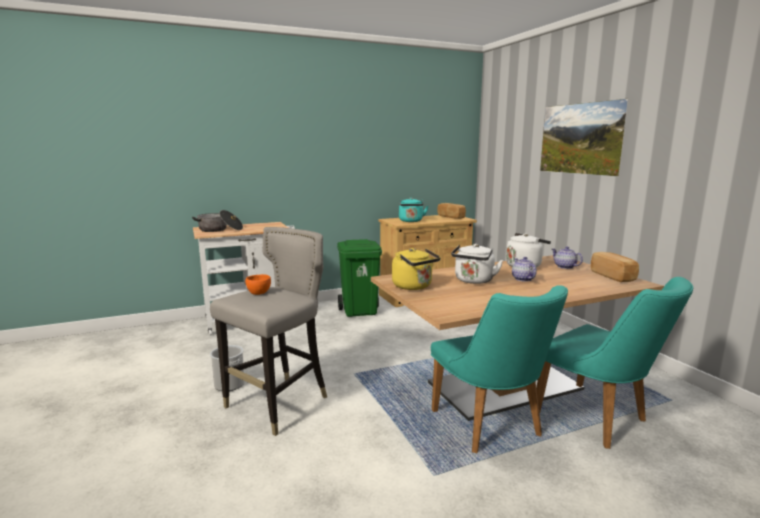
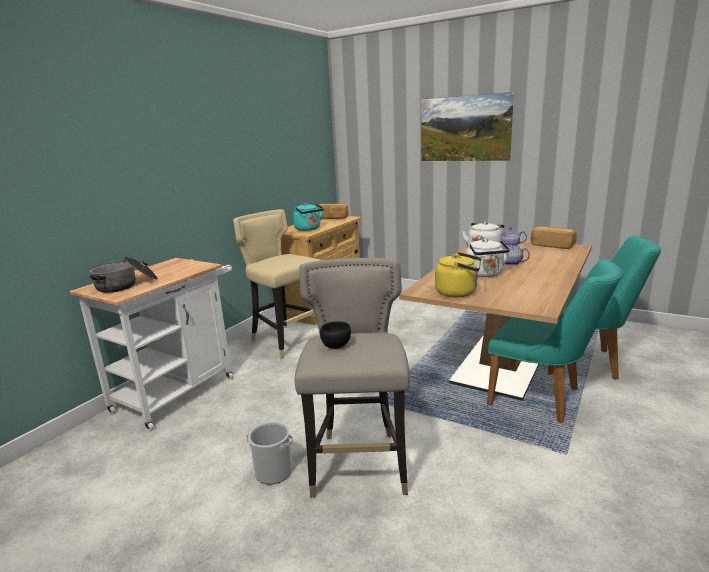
camera: 35 degrees left, 5 degrees up
orange bowl [245,274,271,295] -> black bowl [320,321,351,349]
green trash can [337,239,382,317] -> beige stool [233,209,321,359]

